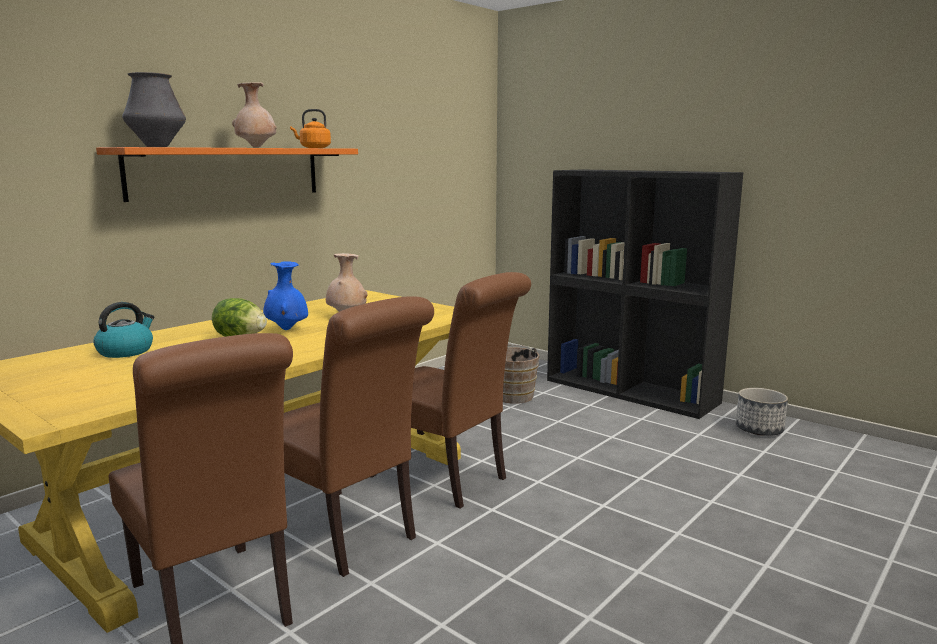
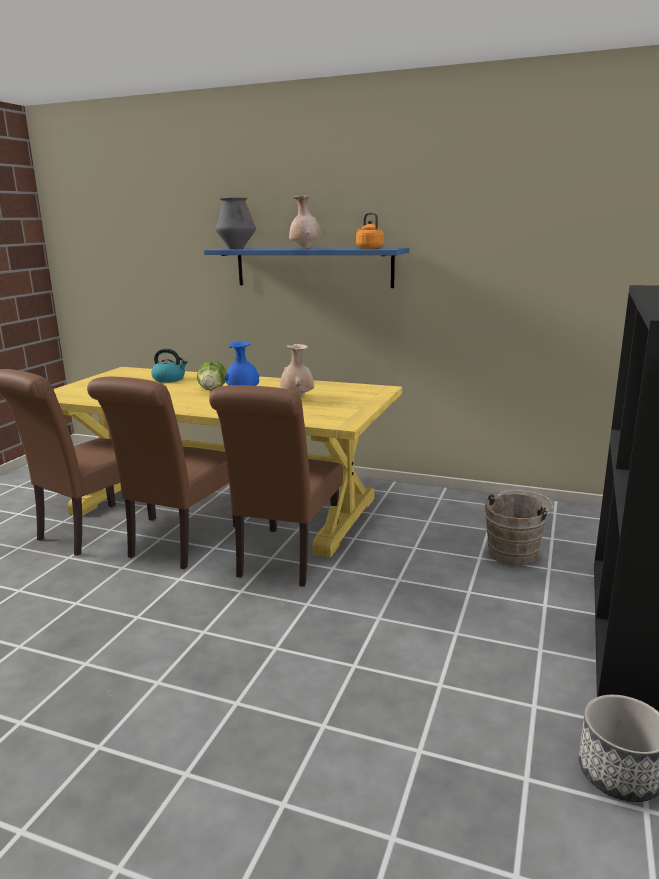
camera: 70 degrees right, 5 degrees up
orange shelf [96,147,358,202] -> blue shelf [204,247,409,288]

